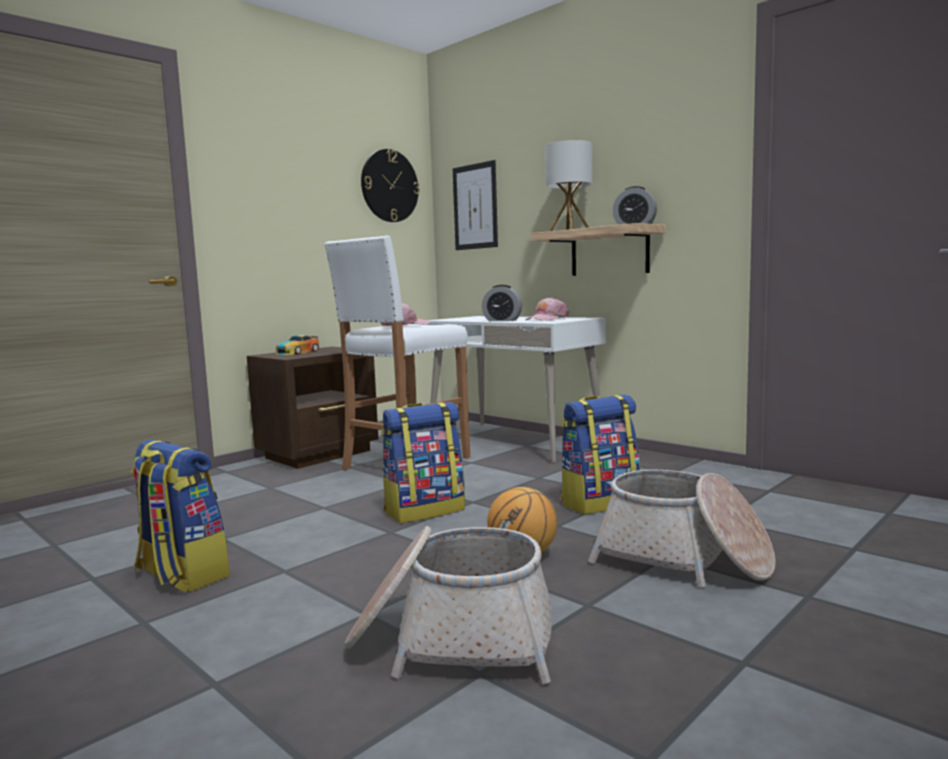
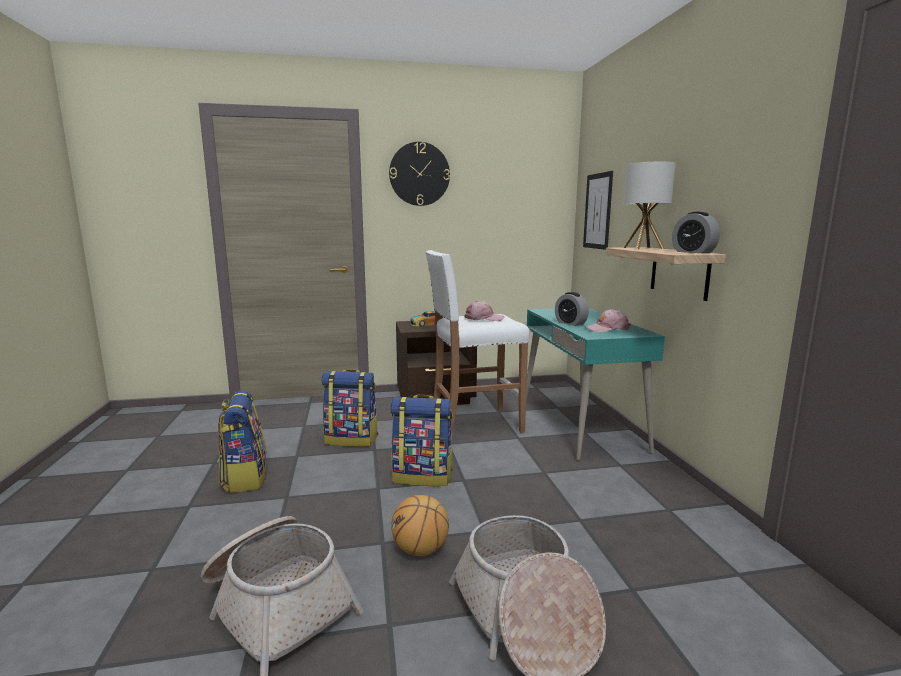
camera: 35 degrees right, 5 degrees up
wall clock [361,149,420,222] -> wall clock moved to [389,142,450,206]
white desk [428,316,606,464] -> turquoise desk [526,308,665,461]
backpack [561,395,640,515] -> backpack moved to [322,369,378,447]

